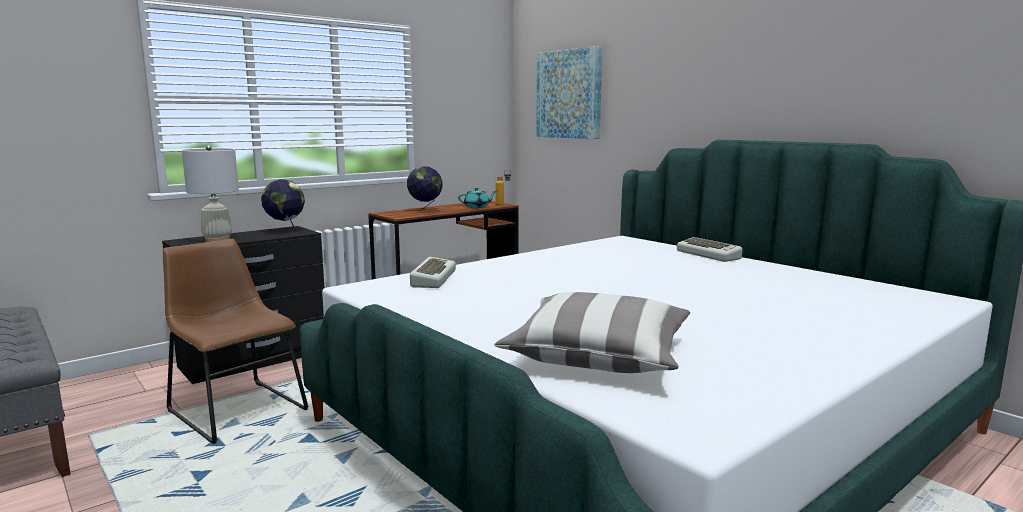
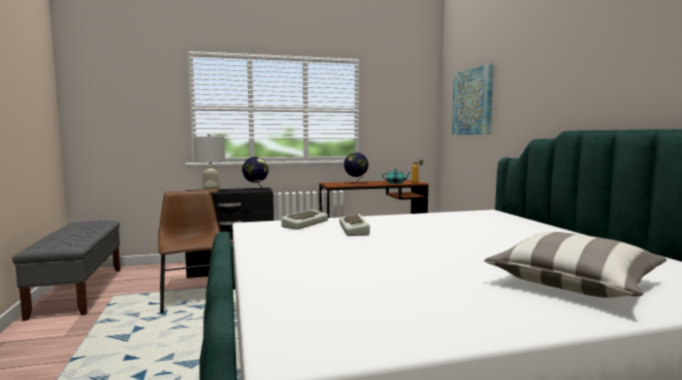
camera: 25 degrees right, 5 degrees down
pillow [495,292,690,373] -> pillow moved to [484,232,667,298]
keyboard [677,237,743,262] -> keyboard moved to [340,214,370,236]

